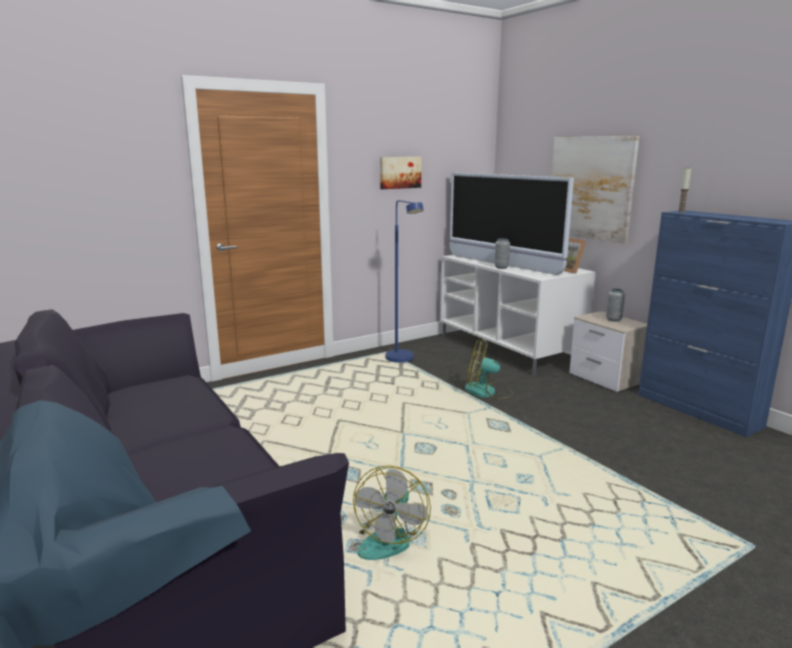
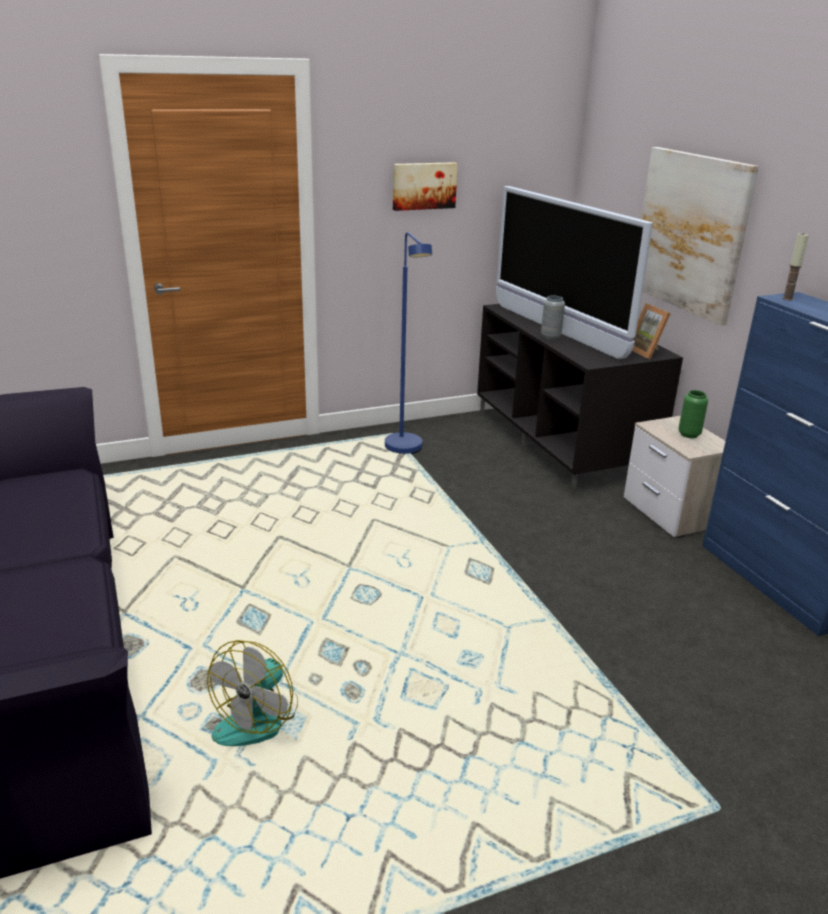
camera: 10 degrees right, 10 degrees up
white tv stand [440,255,596,375] -> black tv stand [477,304,683,495]
fan [465,339,513,399] -> none
grey vase [606,288,625,322] -> green vase [678,390,708,438]

